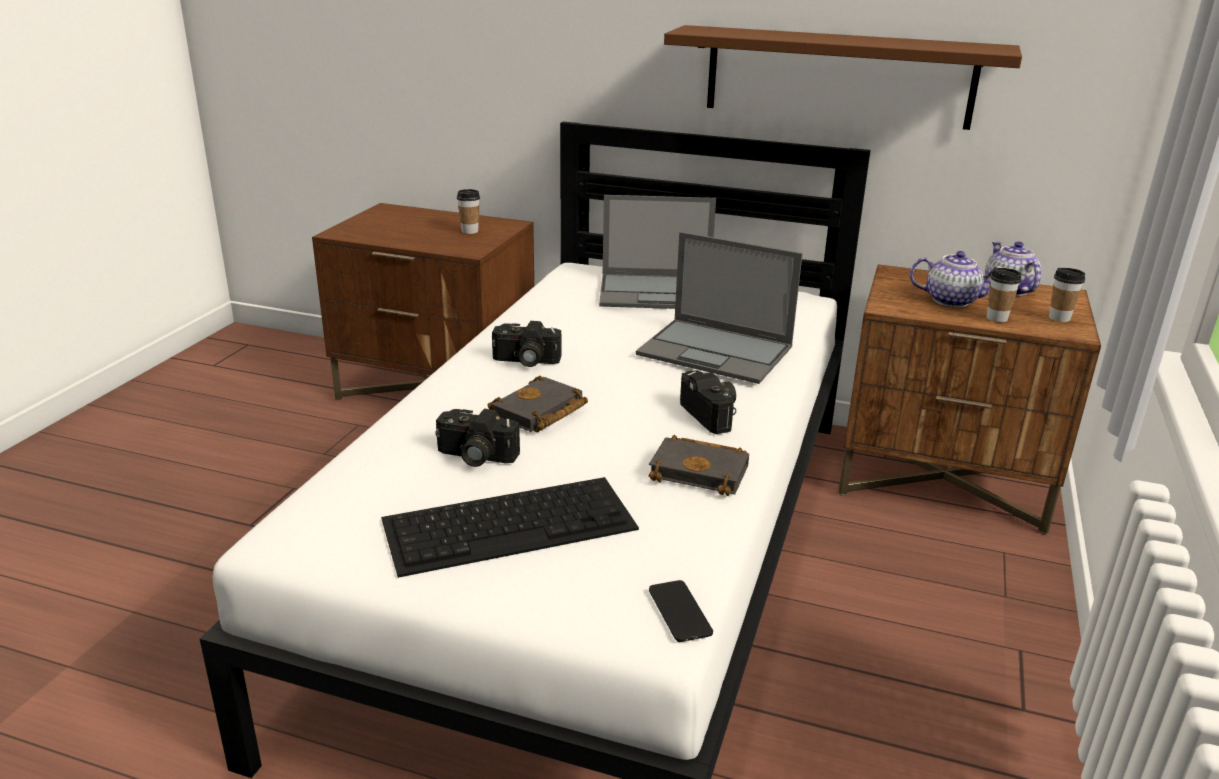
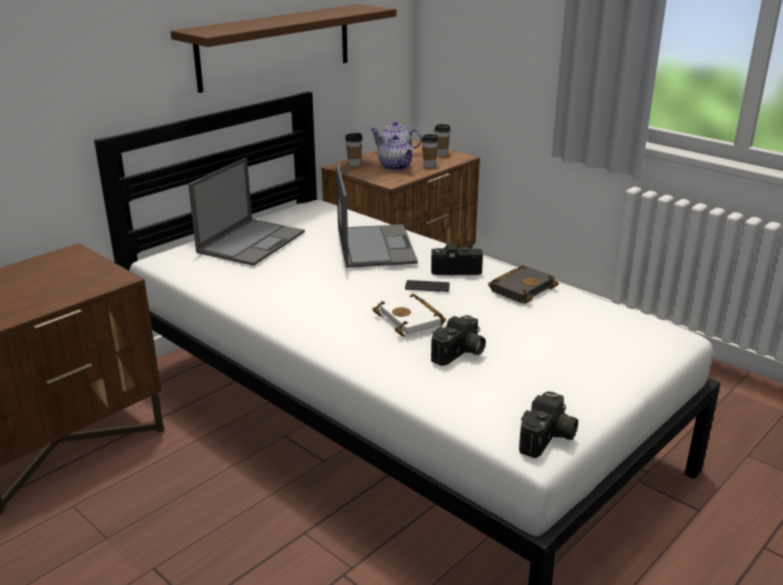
camera: 65 degrees left, 0 degrees up
keyboard [381,477,639,578] -> none
cup [457,189,480,234] -> cup moved to [345,133,363,166]
black book [488,376,588,432] -> white book [372,294,446,337]
camera [492,321,562,367] -> camera moved to [519,391,578,458]
laptop [636,232,803,384] -> laptop turned 60 degrees counterclockwise [336,164,418,268]
phone [649,580,713,642] -> phone moved to [405,280,450,292]
teapot [910,251,1003,307] -> teapot turned 105 degrees clockwise [377,135,414,171]

